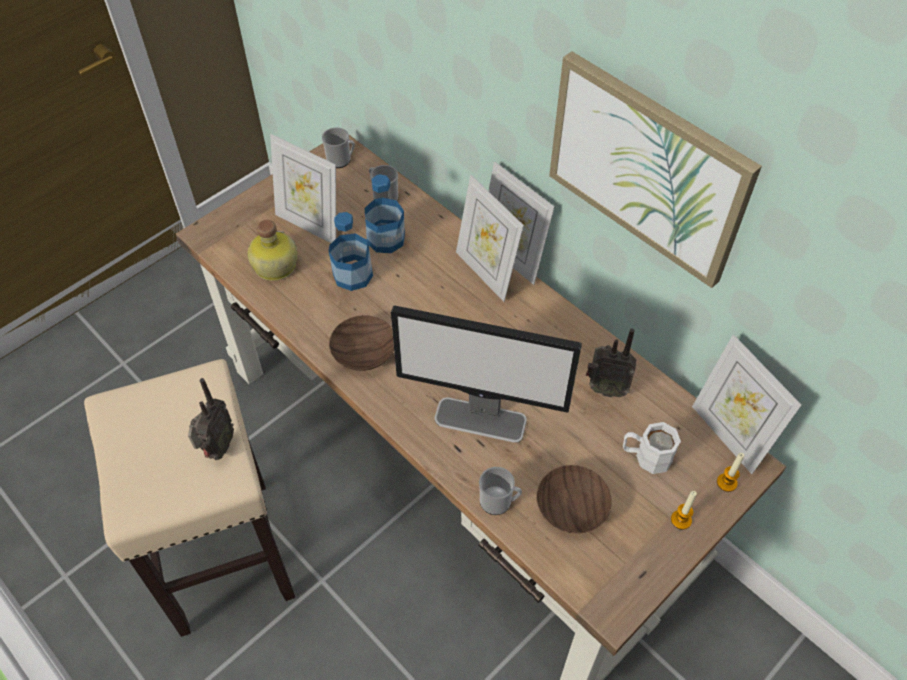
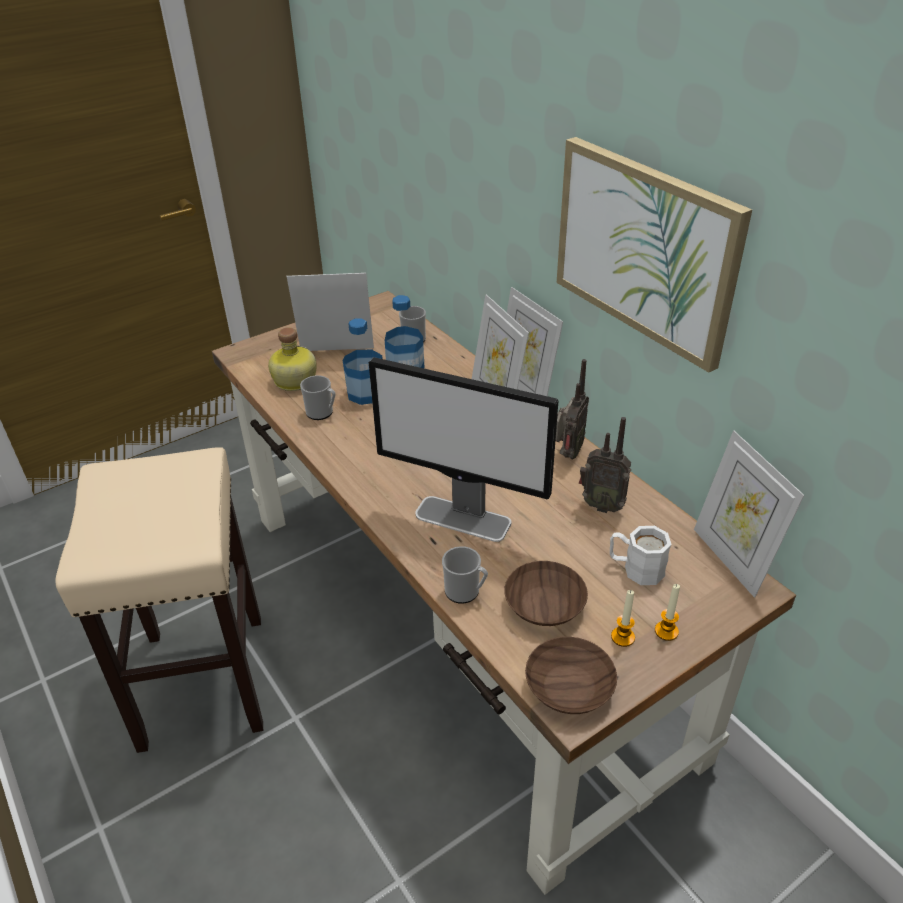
camera: 10 degrees right, 15 degrees down
radio [188,378,234,460] -> radio moved to [555,359,589,460]
picture frame [270,134,336,243] -> picture frame turned 135 degrees clockwise [287,273,374,351]
mug [322,128,355,168] -> mug moved to [300,376,336,420]
brown bowl [329,315,394,371] -> brown bowl moved to [525,637,617,714]
candle [717,453,744,492] -> candle moved to [611,590,635,647]

